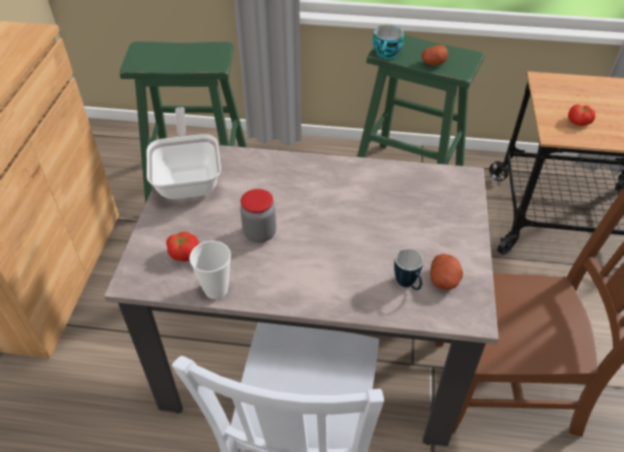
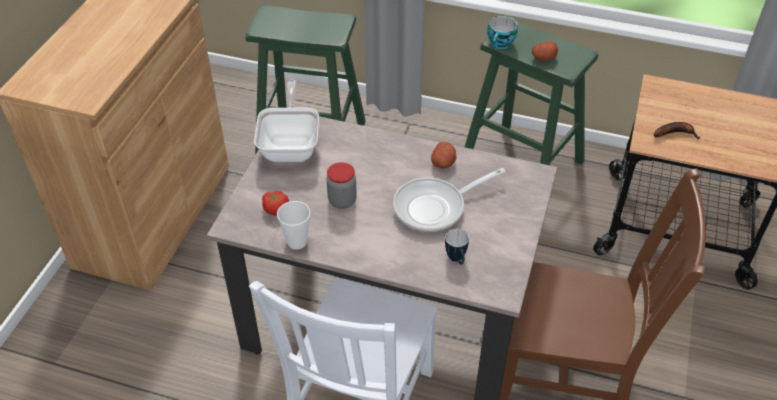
camera: 10 degrees right, 0 degrees up
potato [430,254,463,290] -> potato moved to [431,142,457,169]
tomato [568,104,595,126] -> banana [654,122,700,139]
none -> frying pan [393,168,506,232]

